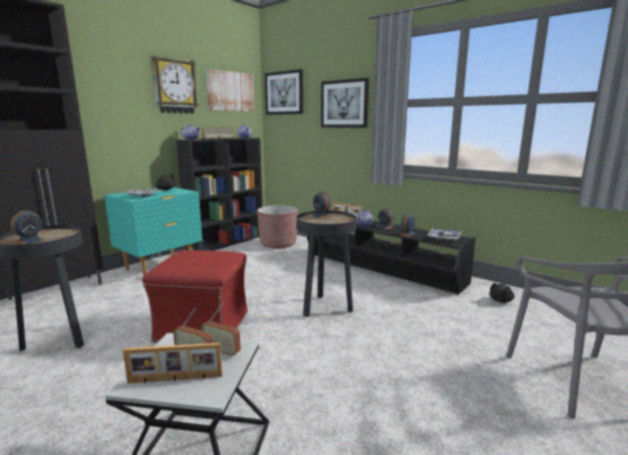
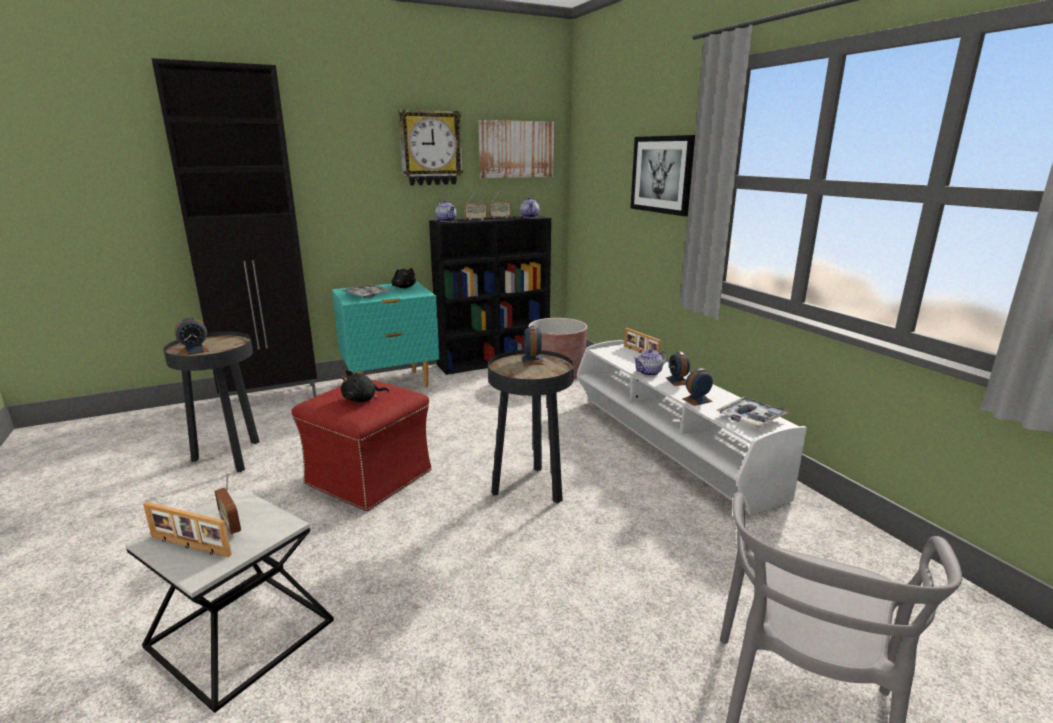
camera: 25 degrees right, 5 degrees up
radio [200,304,241,358] -> none
picture [265,69,303,115] -> none
black tv stand [307,221,476,295] -> white tv stand [577,340,807,515]
black plush toy [490,283,515,302] -> black plush toy moved to [341,370,389,402]

